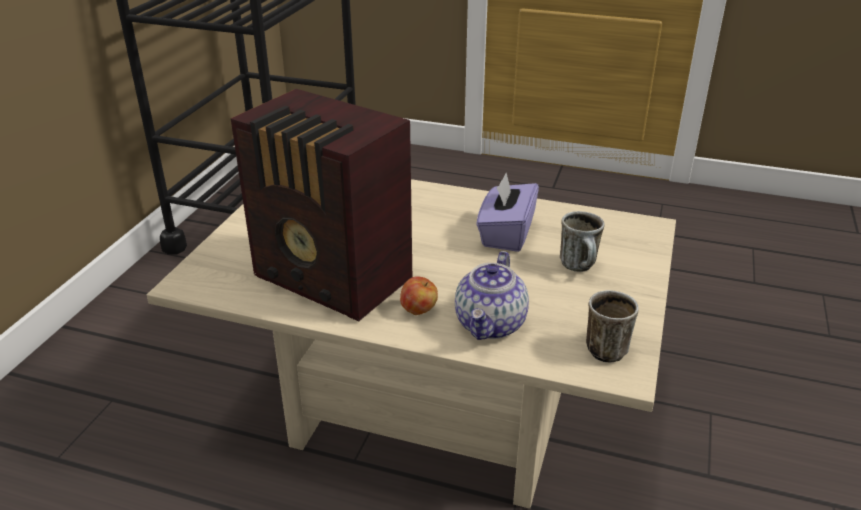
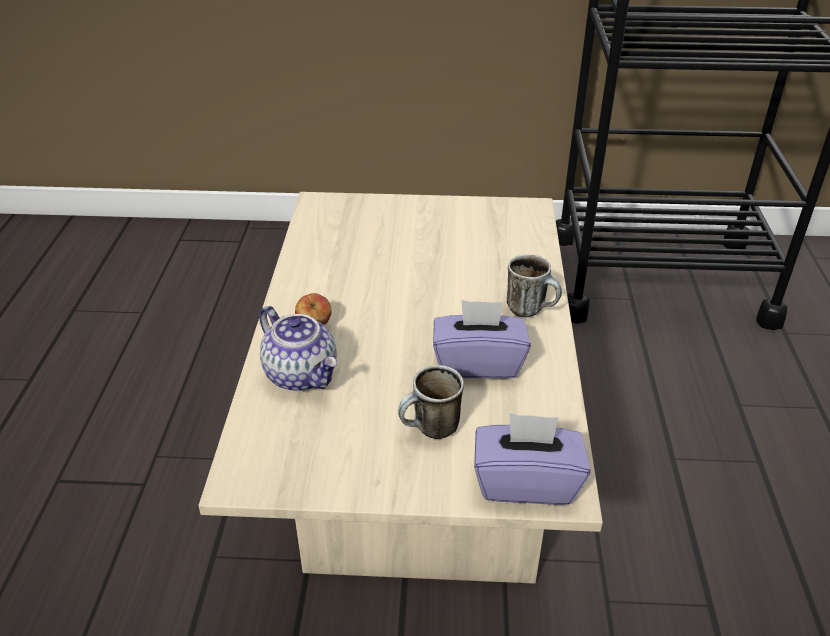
camera: 75 degrees right, 5 degrees up
radio [230,89,412,321] -> none
teapot [455,251,529,340] -> teapot turned 135 degrees counterclockwise [259,306,337,391]
mug [586,290,639,362] -> mug moved to [507,254,562,317]
none -> purple tissue box [474,413,590,505]

